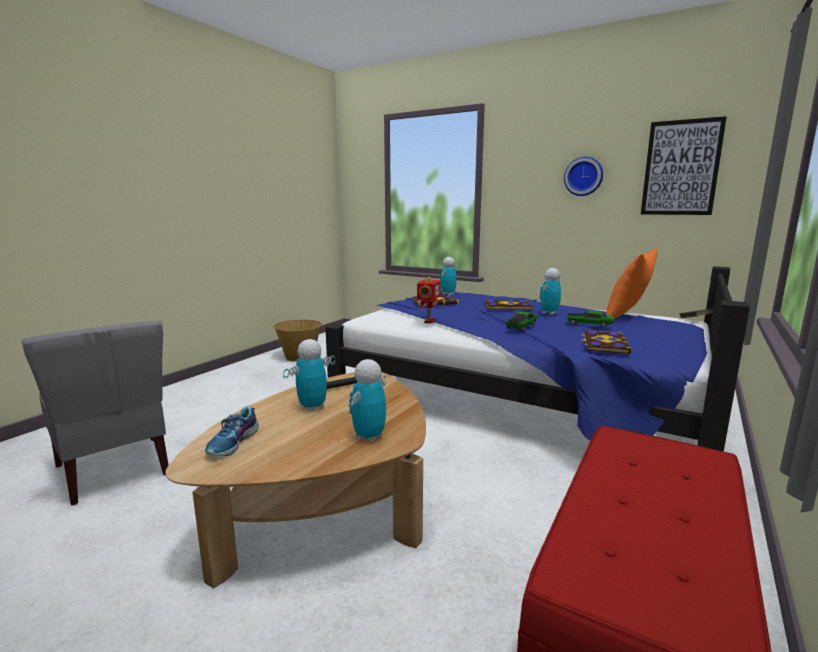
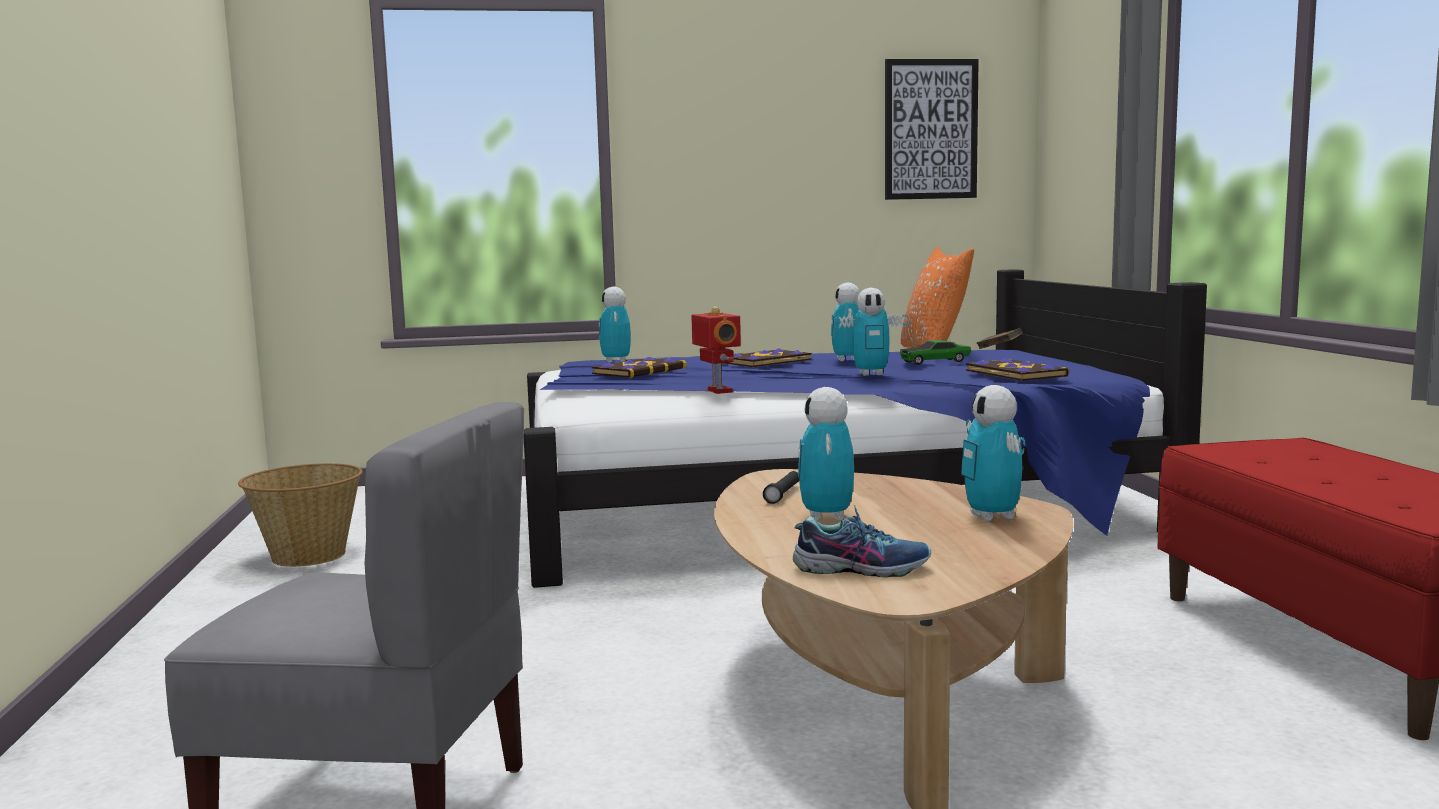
camera: 40 degrees left, 5 degrees down
shoe [205,406,259,456] -> shoe turned 60 degrees counterclockwise [793,505,931,577]
toy car [506,312,538,331] -> toy robot [834,288,908,376]
wall clock [564,157,603,196] -> none

